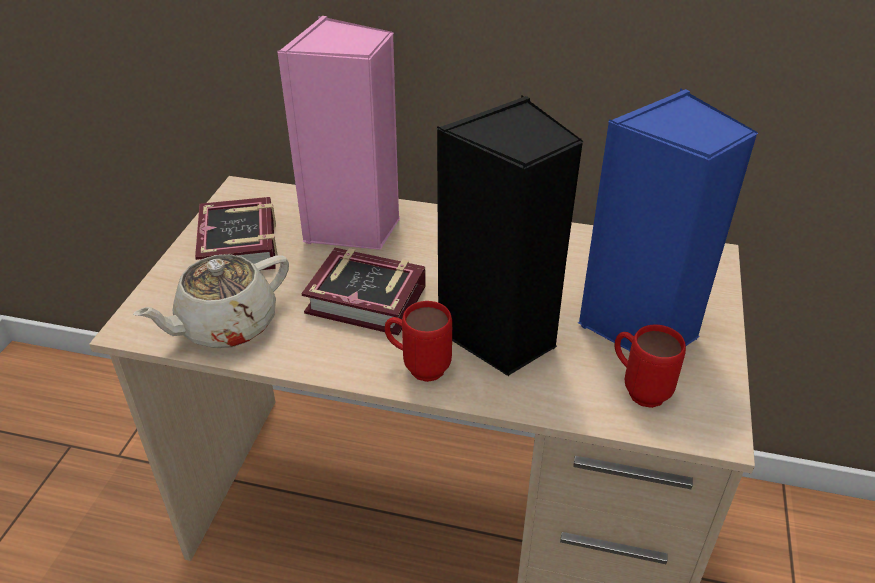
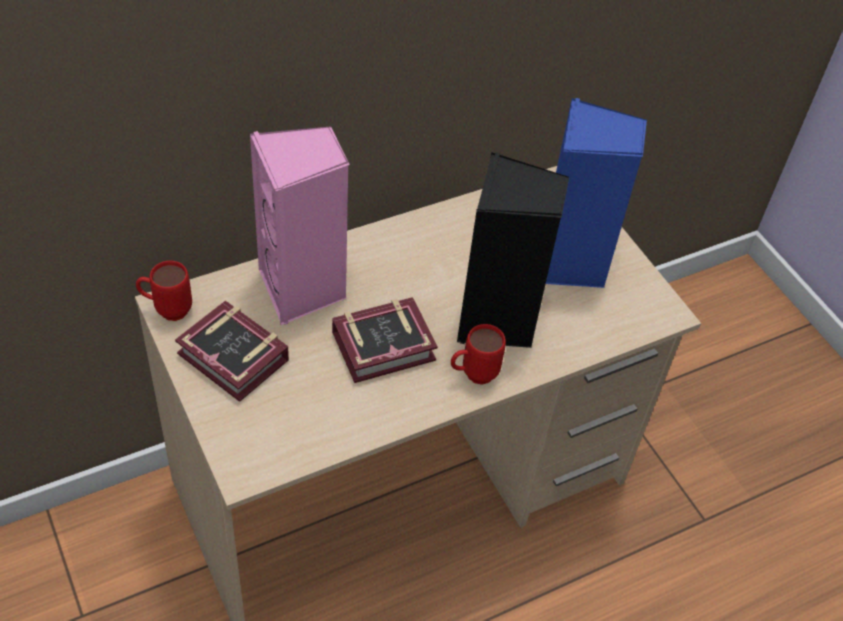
camera: 45 degrees left, 10 degrees up
beige teapot [133,254,289,348] -> none
red mug [614,325,686,408] -> red mug moved to [136,261,192,321]

